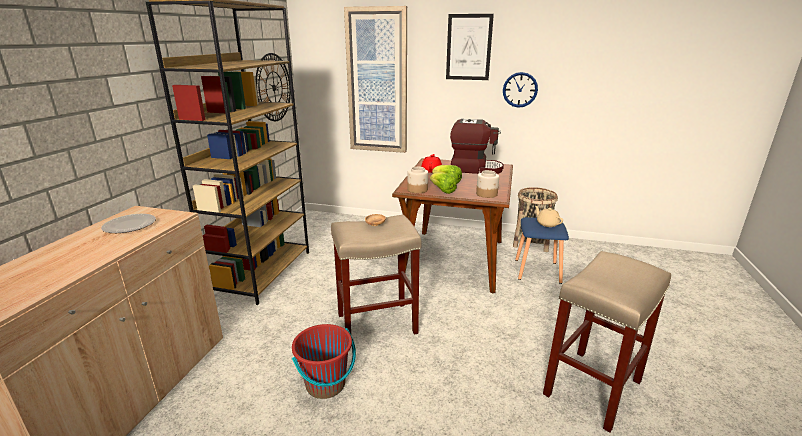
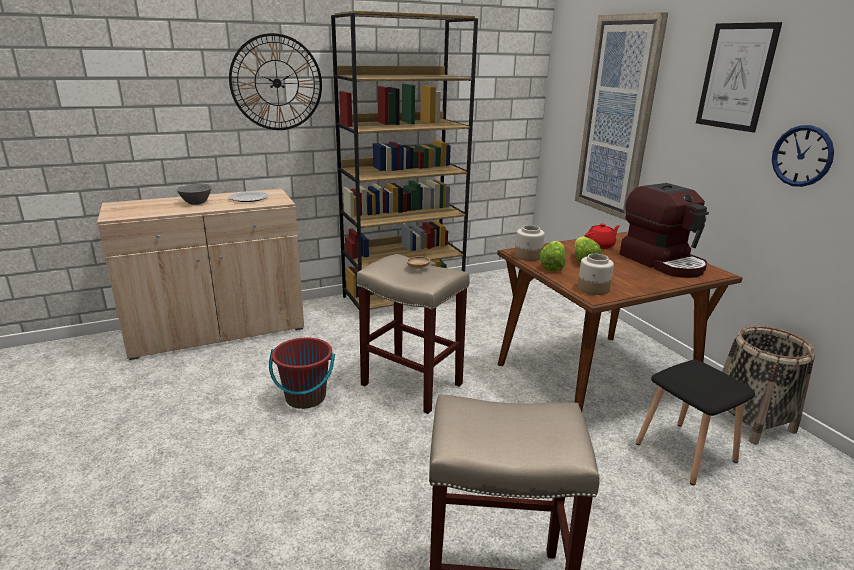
camera: 50 degrees right, 0 degrees up
wall clock [255,53,291,121] -> wall clock moved to [229,33,322,130]
blue stool [515,217,569,284] -> black stool [636,360,755,485]
beige teapot [535,206,563,227] -> none
none -> grey bowl [176,184,212,205]

